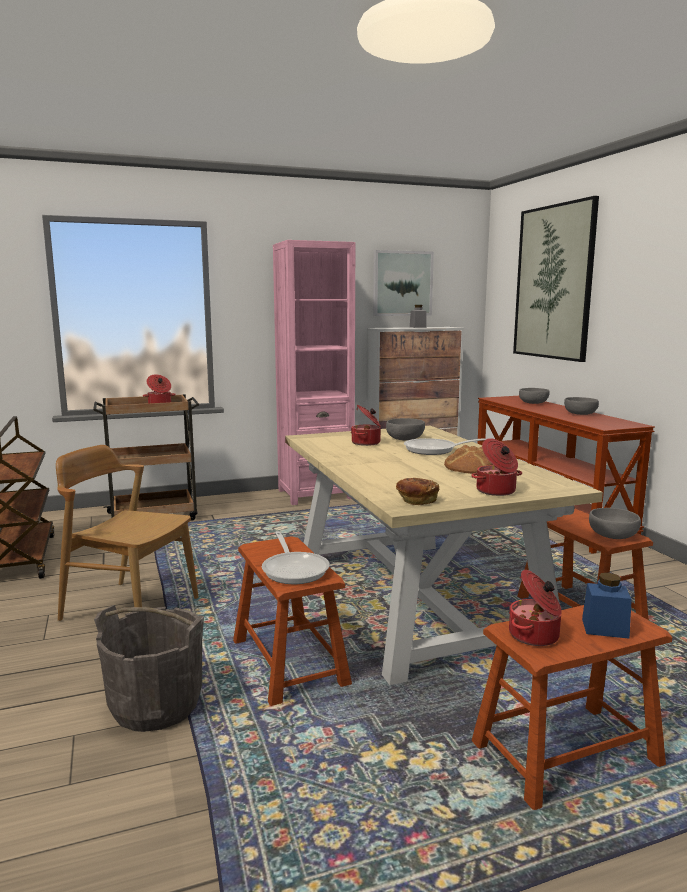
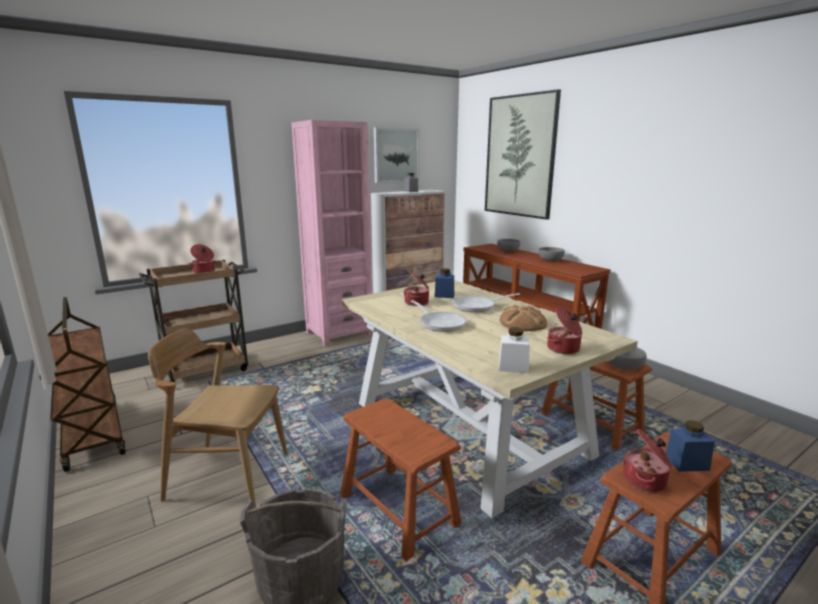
camera: 15 degrees left, 5 degrees up
frying pan [262,531,330,584] -> frying pan moved to [411,300,467,332]
grey bowl [386,418,425,440] -> blue jar [435,268,454,298]
bread [396,478,439,505] -> white jar [499,327,530,373]

